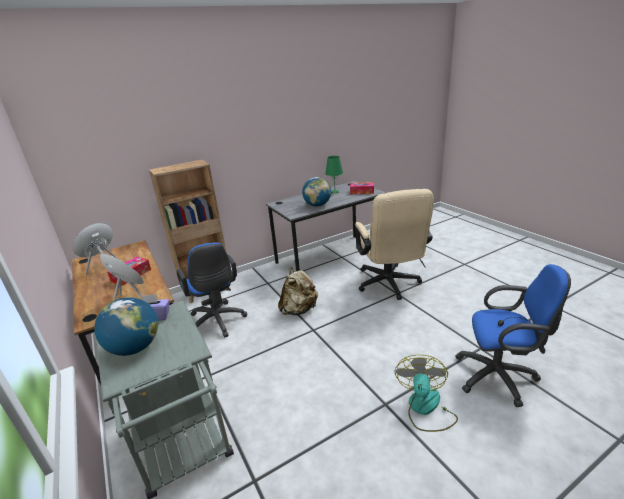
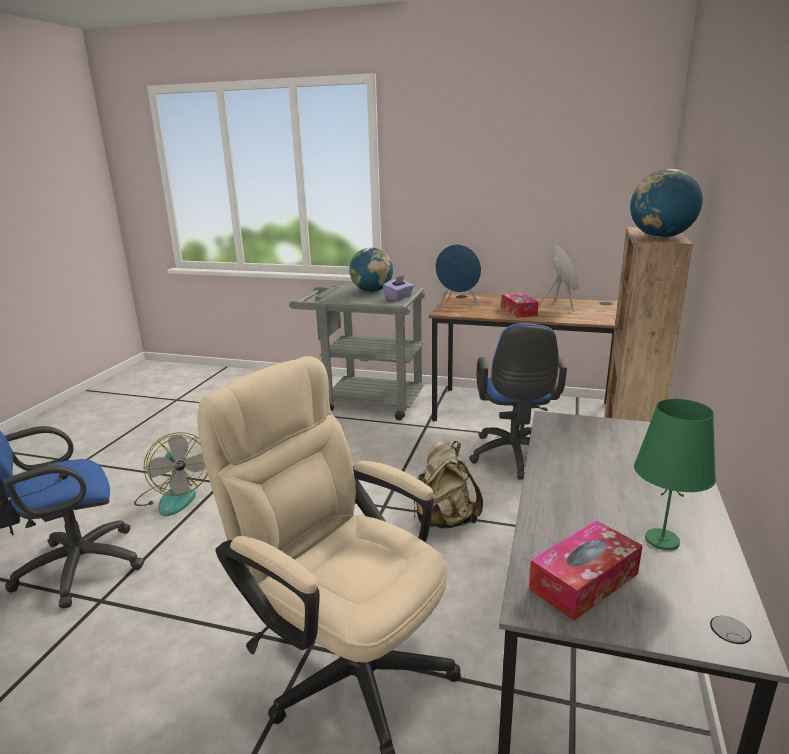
camera: 135 degrees right, 5 degrees down
blue office chair [177,242,247,338] -> blue office chair turned 105 degrees counterclockwise [469,323,567,480]
globe [302,177,331,207] -> globe moved to [630,169,703,238]

